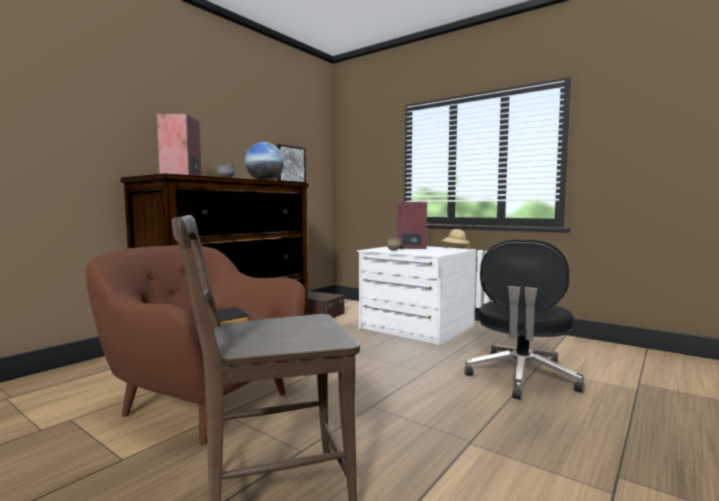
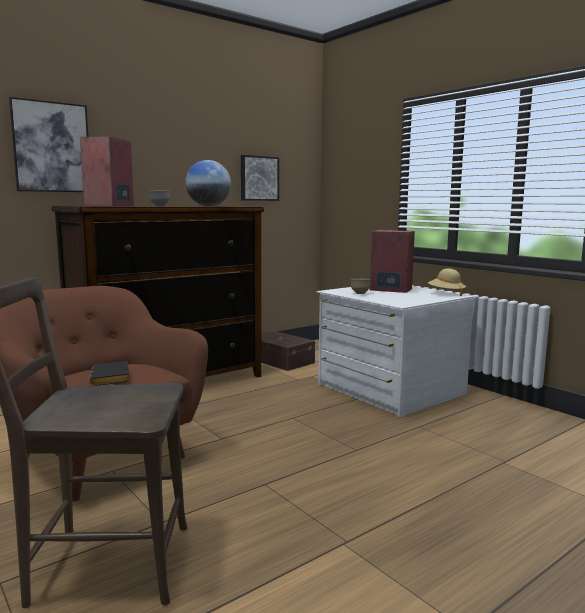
camera: 15 degrees right, 5 degrees up
black office chair [464,239,585,400] -> none
none -> picture [9,97,88,192]

